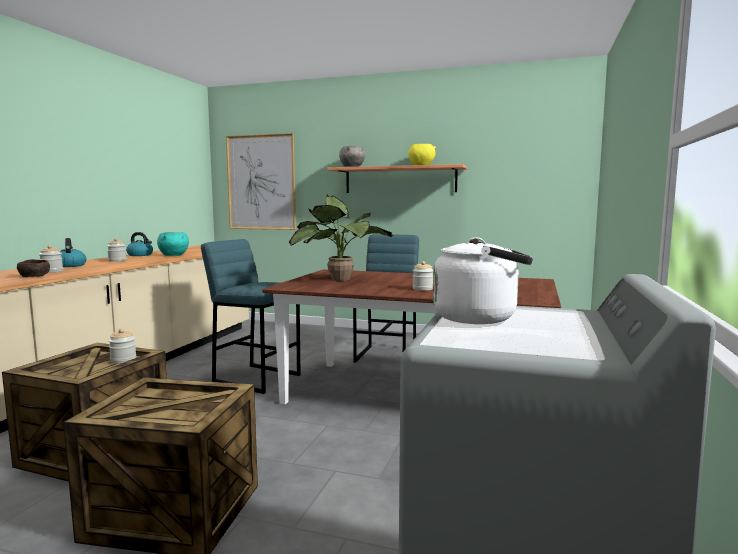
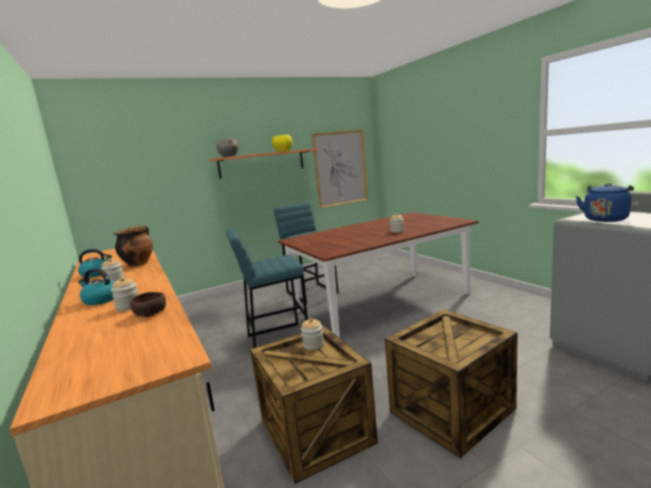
camera: 45 degrees left, 5 degrees up
turquoise bowl [157,232,189,256] -> cooking pot [114,225,153,267]
picture [226,133,296,230] -> picture moved to [312,130,368,208]
potted plant [288,194,393,281] -> none
white kettle [433,237,533,324] -> blue kettle [576,183,634,222]

